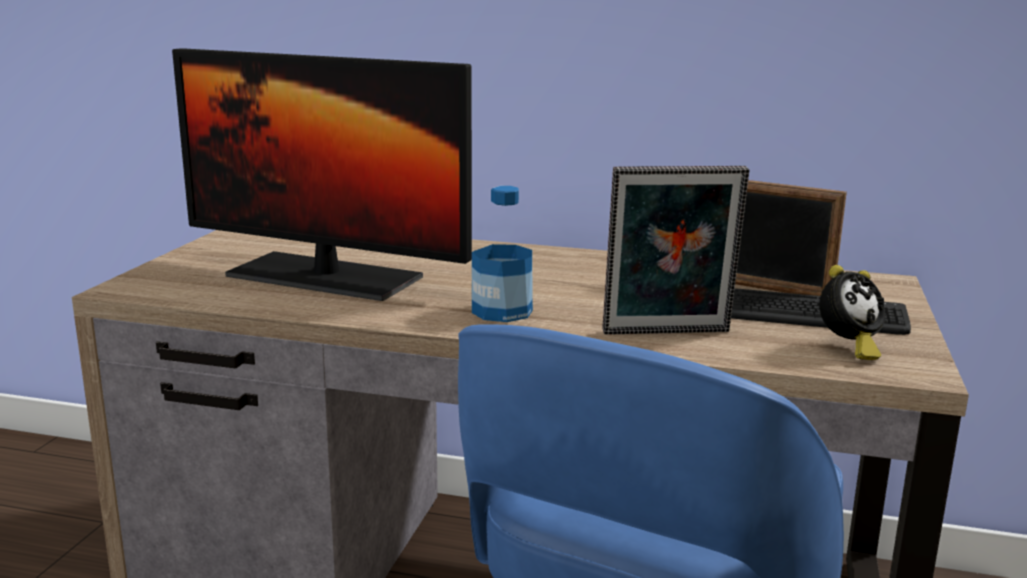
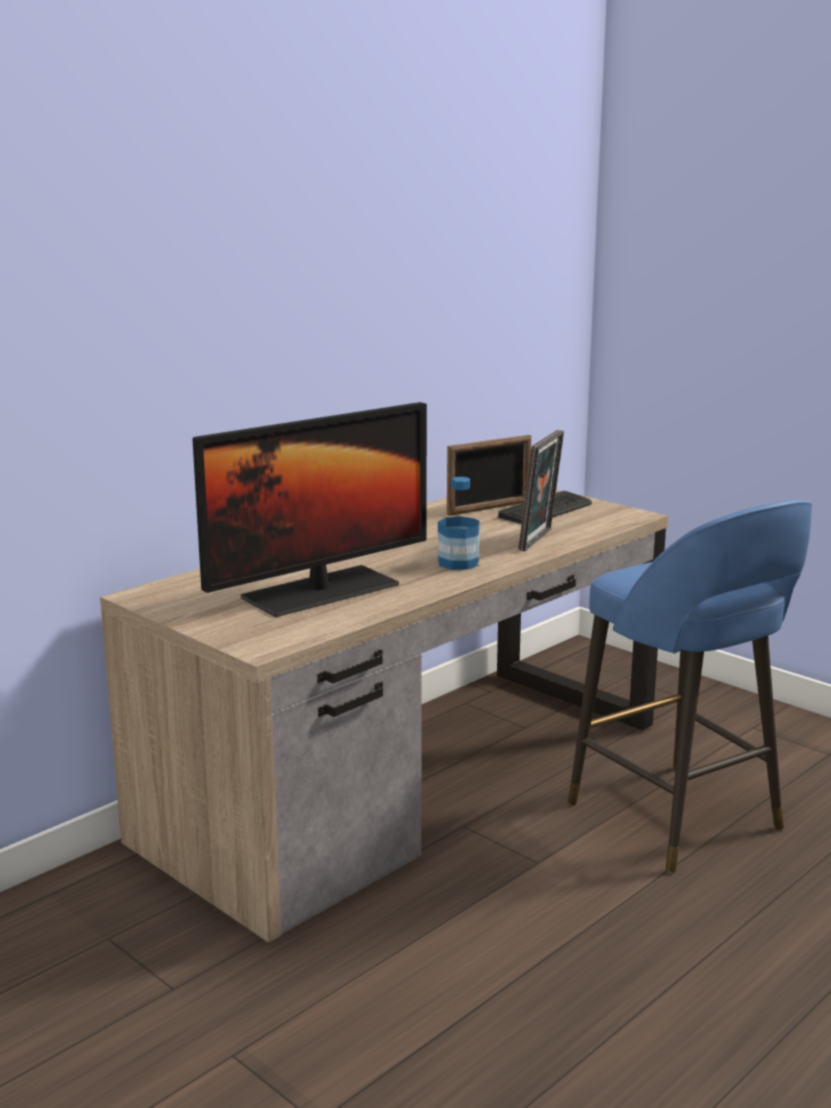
camera: 60 degrees left, 0 degrees up
alarm clock [819,265,885,360] -> none

